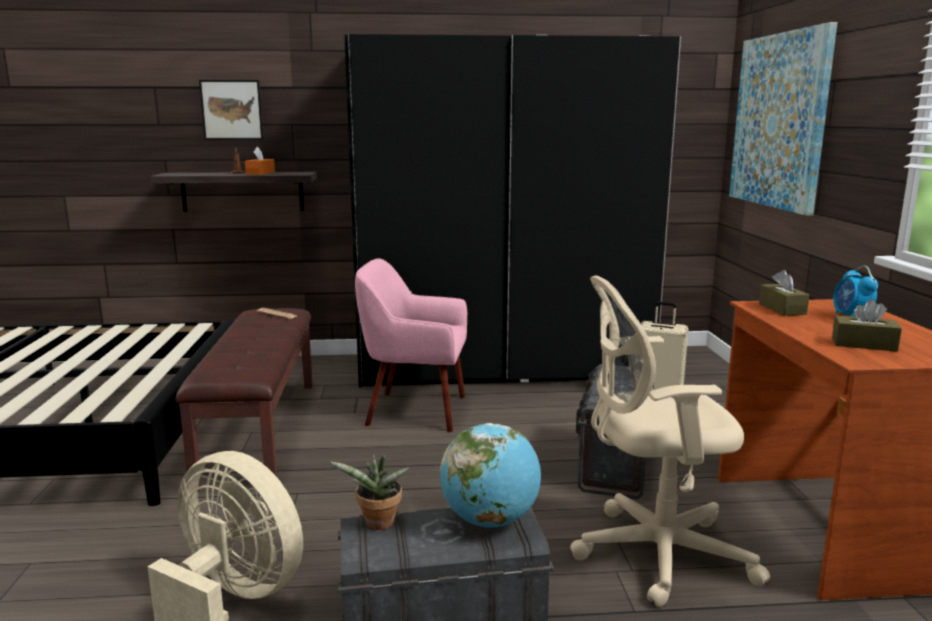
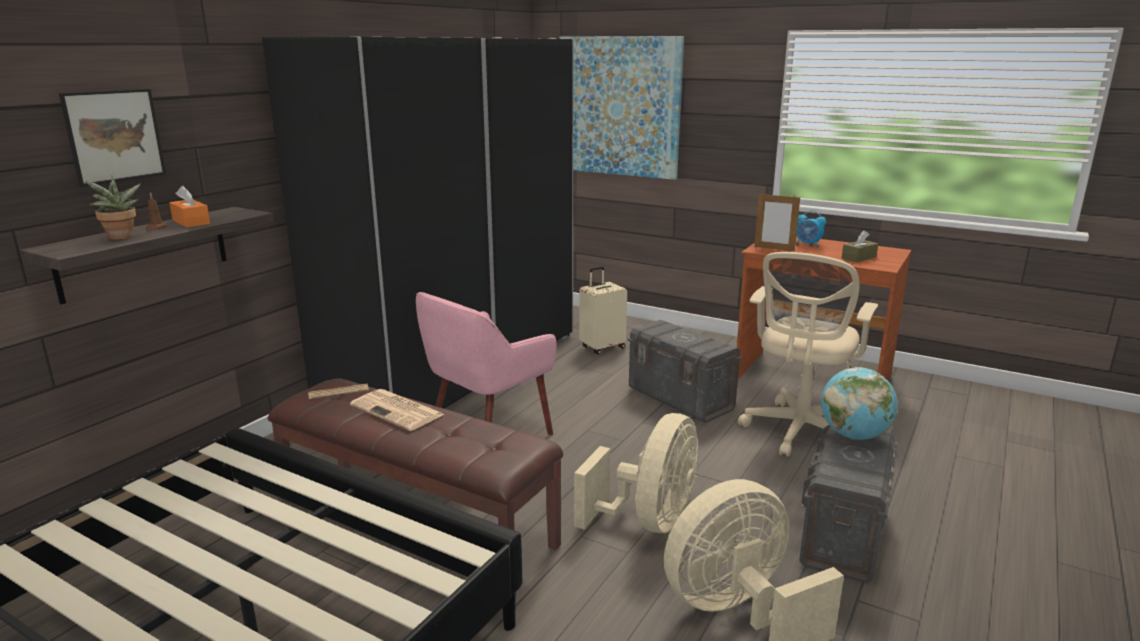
camera: 55 degrees left, 5 degrees up
potted plant [329,453,409,530] -> potted plant moved to [85,175,141,240]
brown tissue box [759,270,809,316] -> picture frame [754,194,800,251]
none -> newspaper [350,389,445,431]
none -> beige fan [574,413,698,533]

